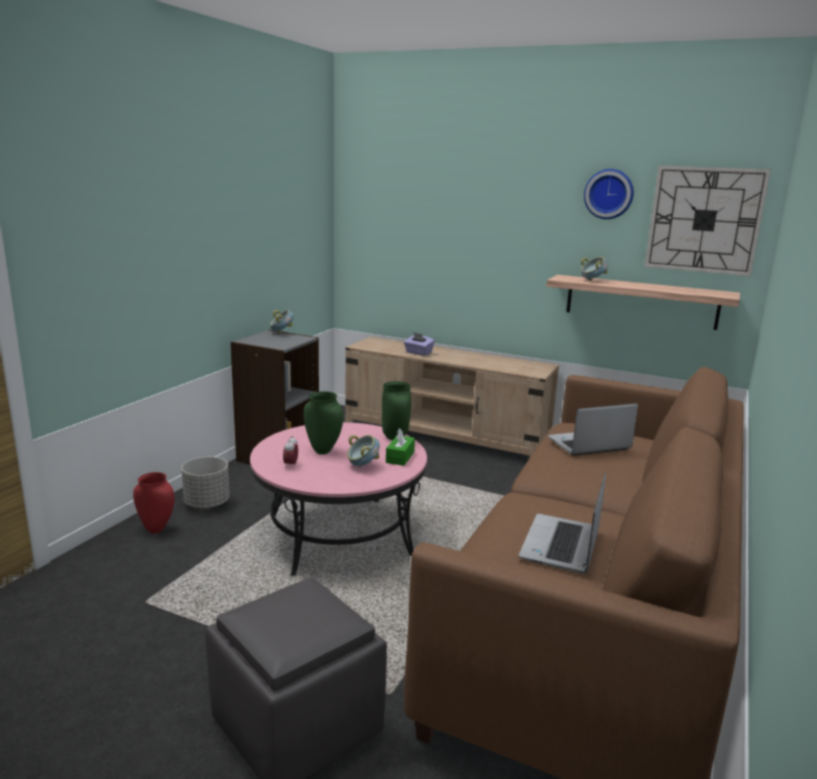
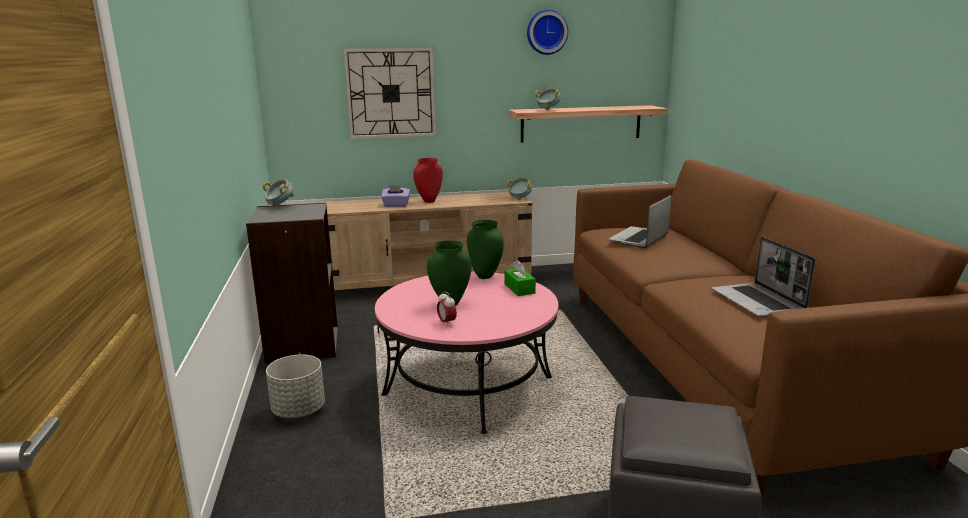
camera: 35 degrees left, 0 degrees up
red vase [133,472,175,534] -> red vase moved to [413,158,443,203]
bowl [347,435,380,467] -> bowl moved to [507,177,532,200]
wall clock [644,166,771,276] -> wall clock moved to [344,48,436,139]

